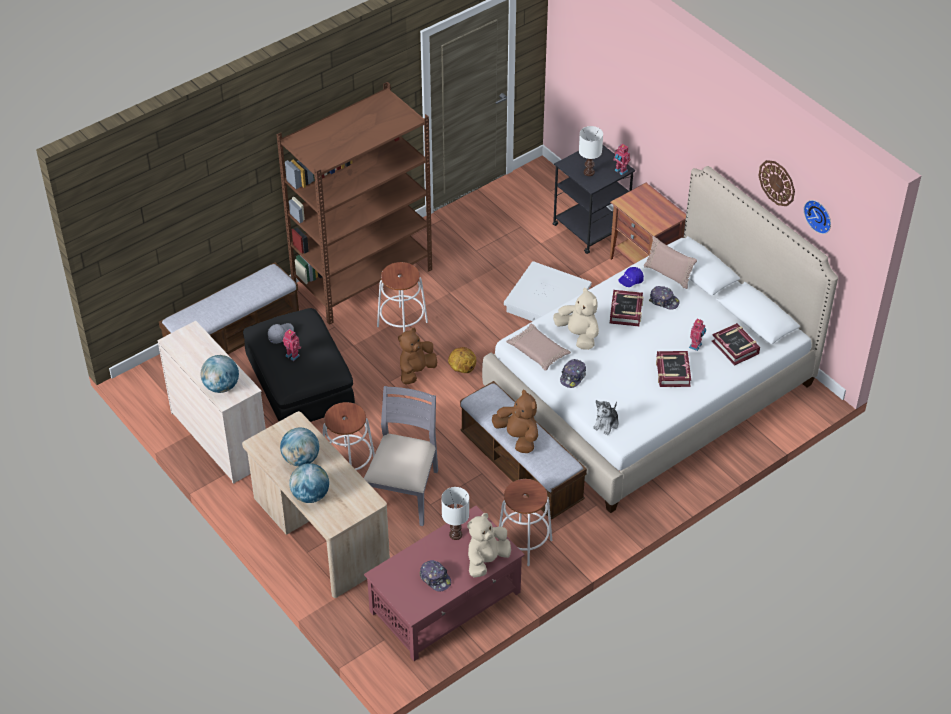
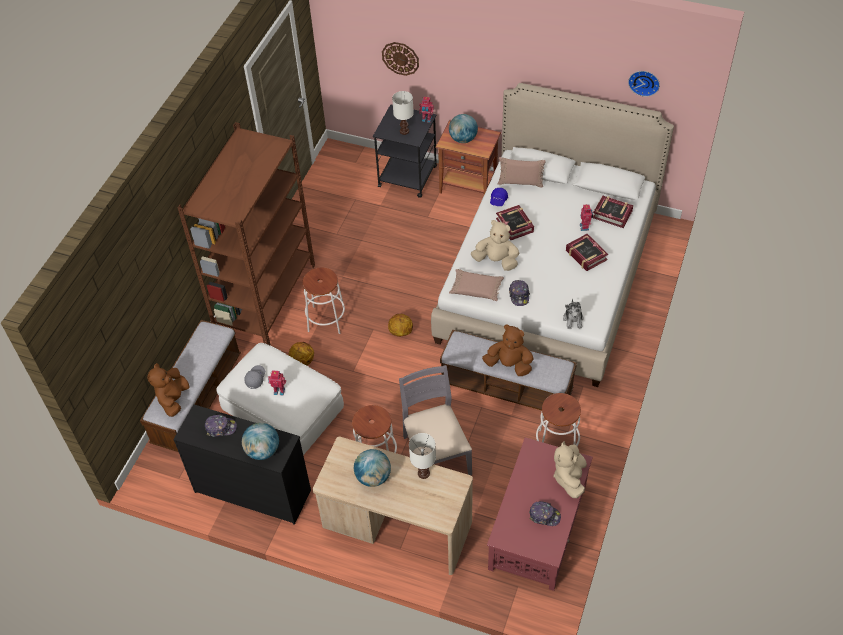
camera: 30 degrees left, 5 degrees up
beige dresser [157,321,266,484] -> black dresser [173,404,311,525]
black ottoman [243,308,355,422] -> white ottoman [216,343,344,455]
globe [289,463,329,503] -> globe moved to [449,114,478,143]
brown plush toy [398,328,437,385] -> brown plush toy moved to [147,363,189,417]
white table lamp [441,487,469,540] -> white table lamp moved to [409,433,436,479]
white storage box [504,261,592,321] -> none
cap [649,286,680,309] -> cap moved to [205,415,237,437]
wall clock [758,160,795,206] -> wall clock moved to [382,42,419,76]
none -> basketball [289,342,314,366]

